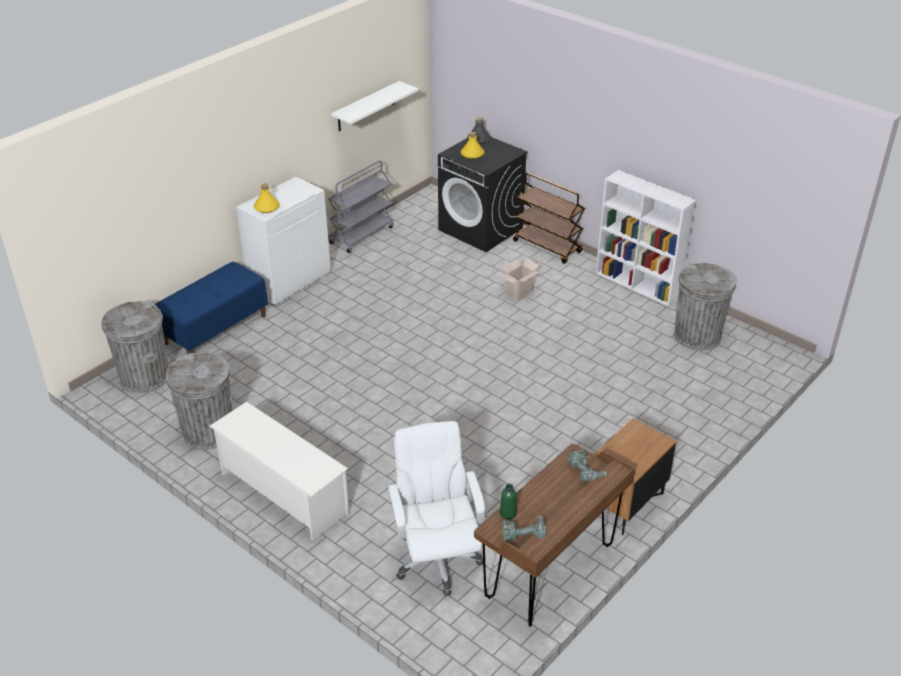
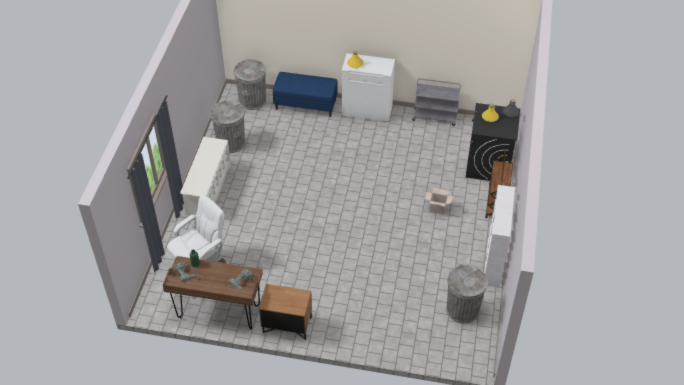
camera: 60 degrees right, 10 degrees up
white shelf [331,81,418,132] -> none

